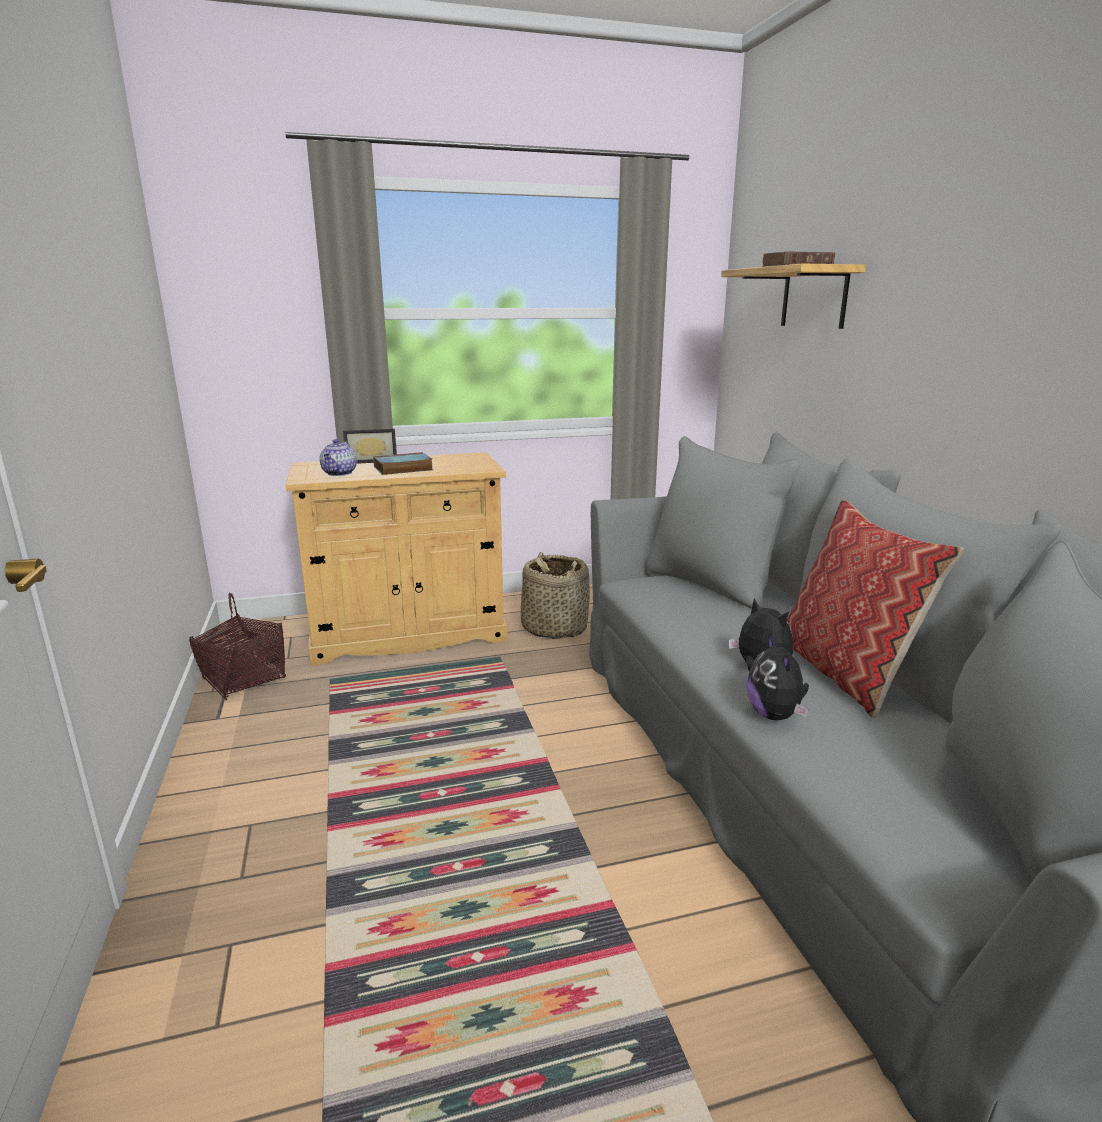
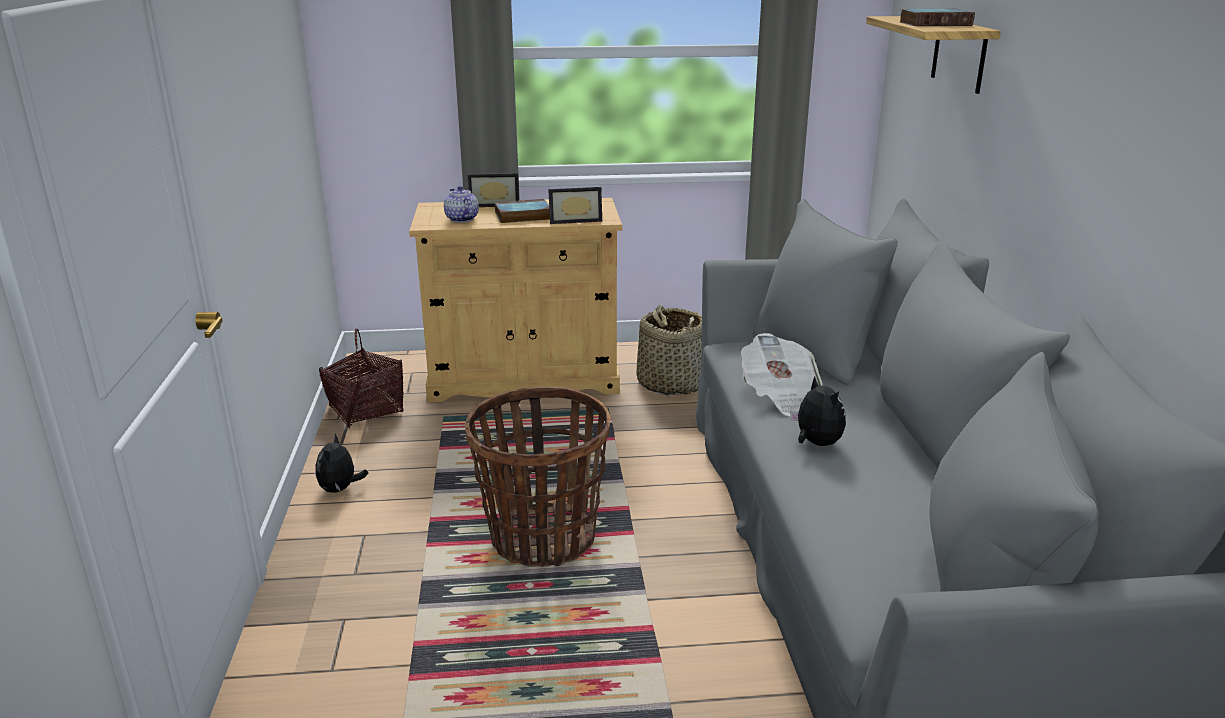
camera: 10 degrees right, 5 degrees up
teapot [320,439,357,476] -> teapot turned 135 degrees clockwise [444,186,479,223]
plush toy [747,635,809,720] -> plush toy moved to [316,434,368,493]
pillow [787,499,964,718] -> none
none -> basket [465,387,610,567]
none -> picture frame [548,187,602,224]
none -> newspaper [741,333,823,416]

